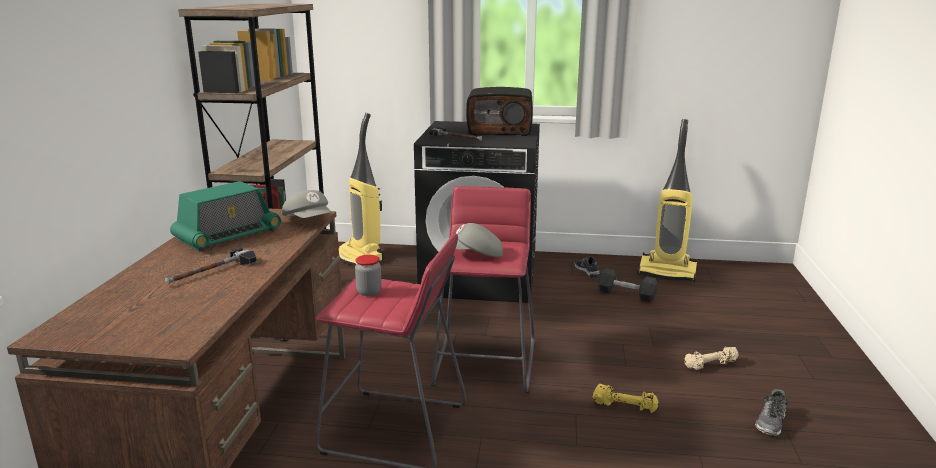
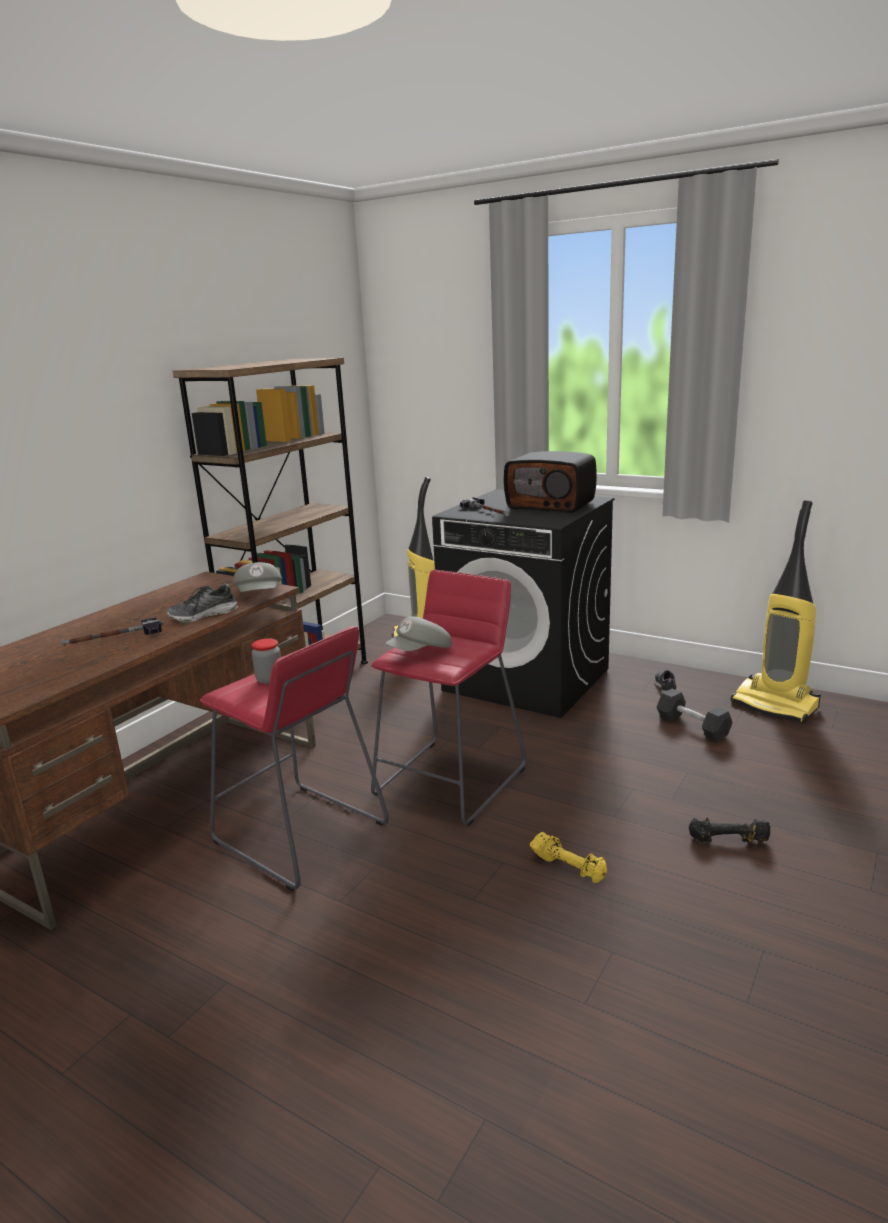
camera: 25 degrees right, 0 degrees up
radio [170,181,281,251] -> none
grey cap [443,223,503,257] -> grey cap turned 60 degrees counterclockwise [386,617,452,651]
beige dumbbell [684,347,738,370] -> black dumbbell [688,817,770,843]
shoe [755,389,788,436] -> shoe moved to [167,584,238,623]

